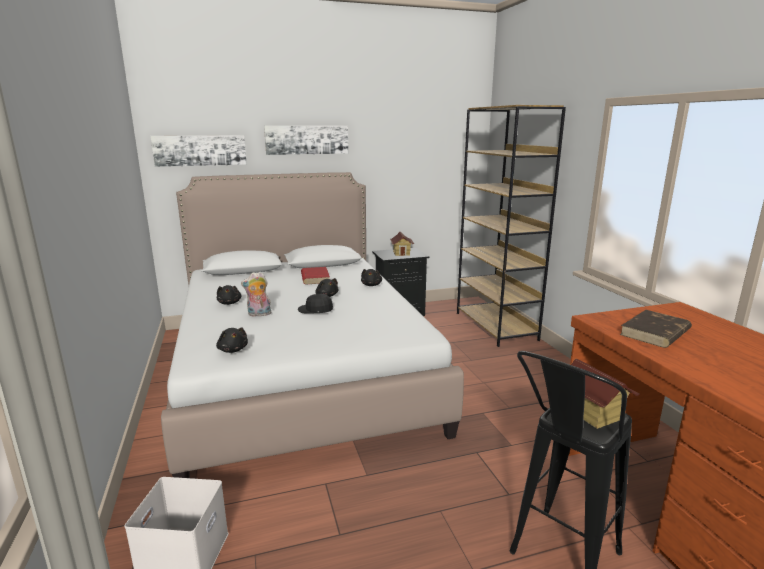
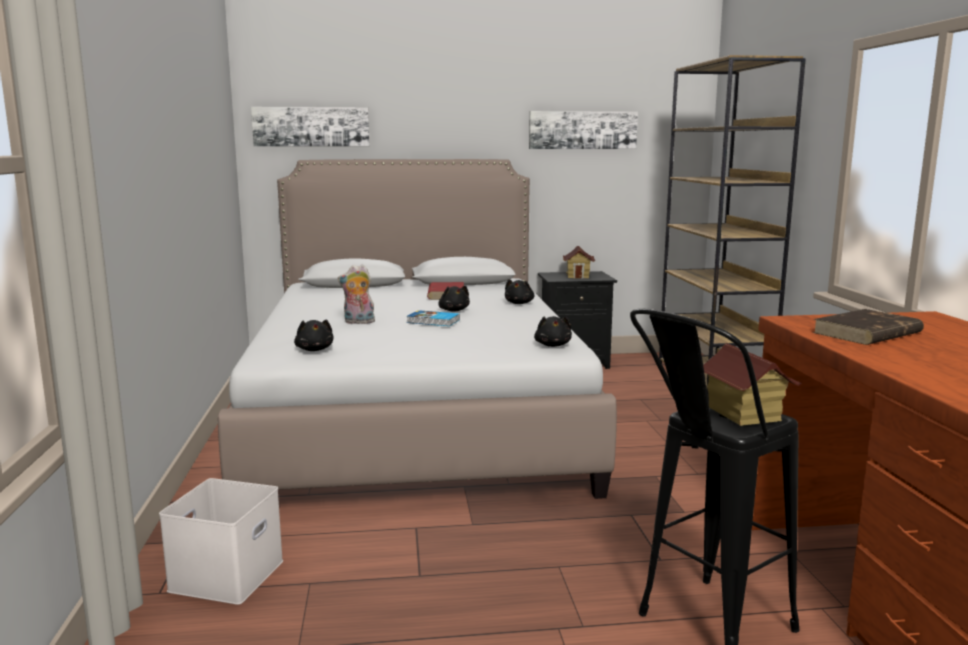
camera: 10 degrees right, 5 degrees down
black plush toy [217,285,241,305] -> black plush toy moved to [534,316,572,347]
picture [264,125,348,155] -> picture moved to [529,111,638,149]
black cap [298,294,333,314] -> book [407,310,460,326]

